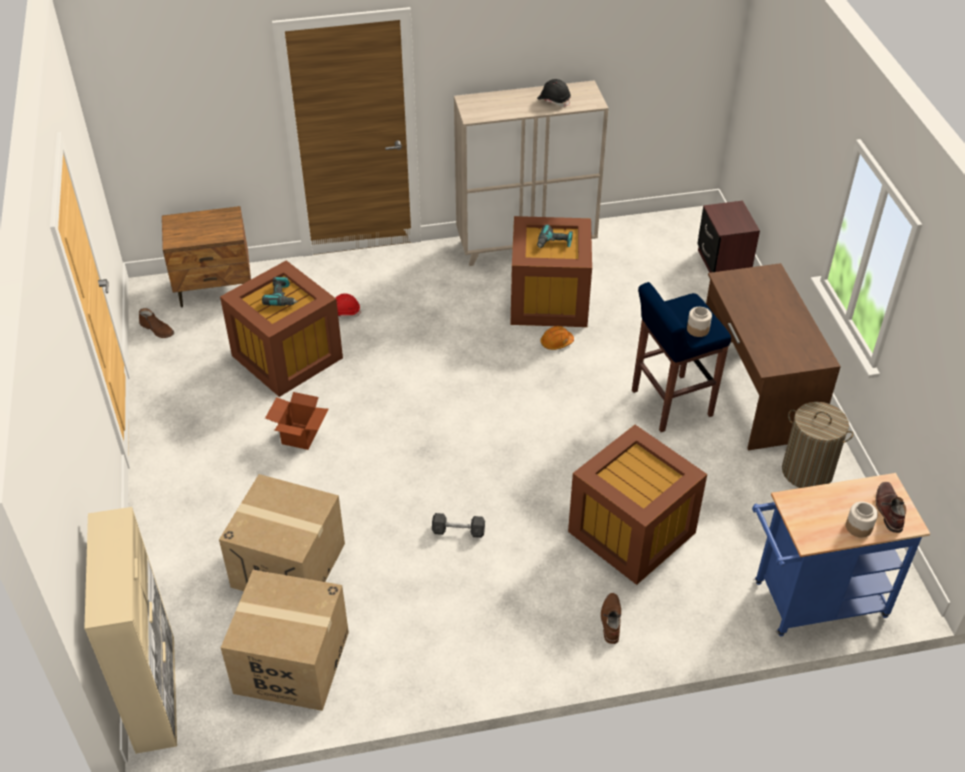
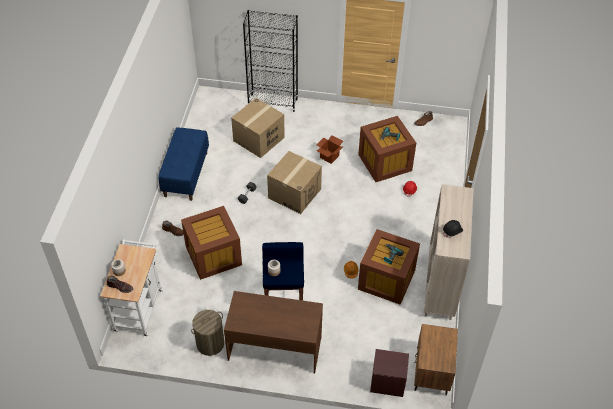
camera: 110 degrees right, 5 degrees up
beige cabinet [84,507,177,754] -> none
brown nightstand [162,206,251,308] -> brown nightstand moved to [414,324,458,395]
cardboard box [221,570,349,711] -> cardboard box moved to [267,151,322,214]
blue cart [752,473,930,637] -> white cart [100,239,163,337]
none -> blue bench [158,127,209,201]
none -> black bookcase [243,10,298,112]

